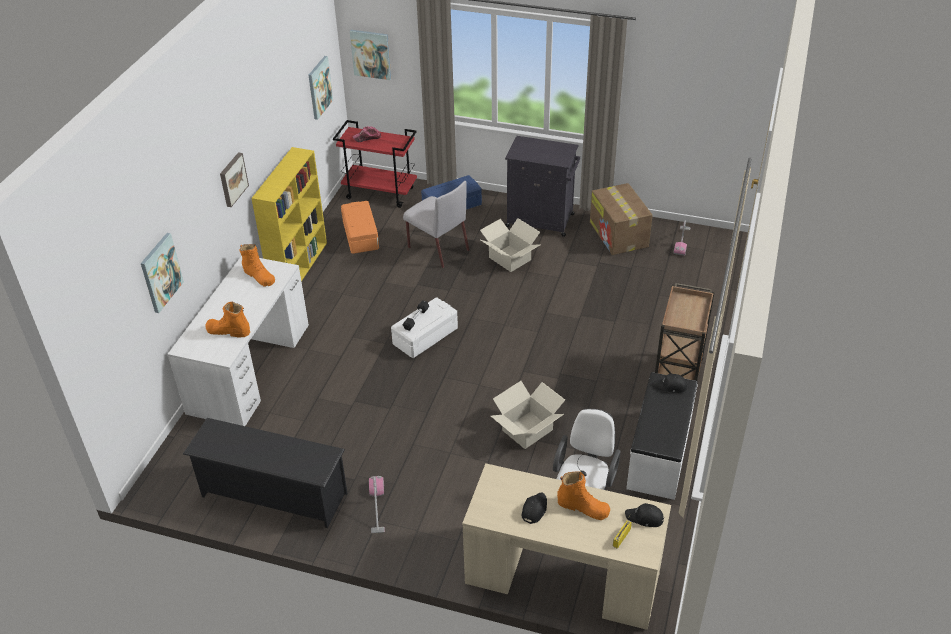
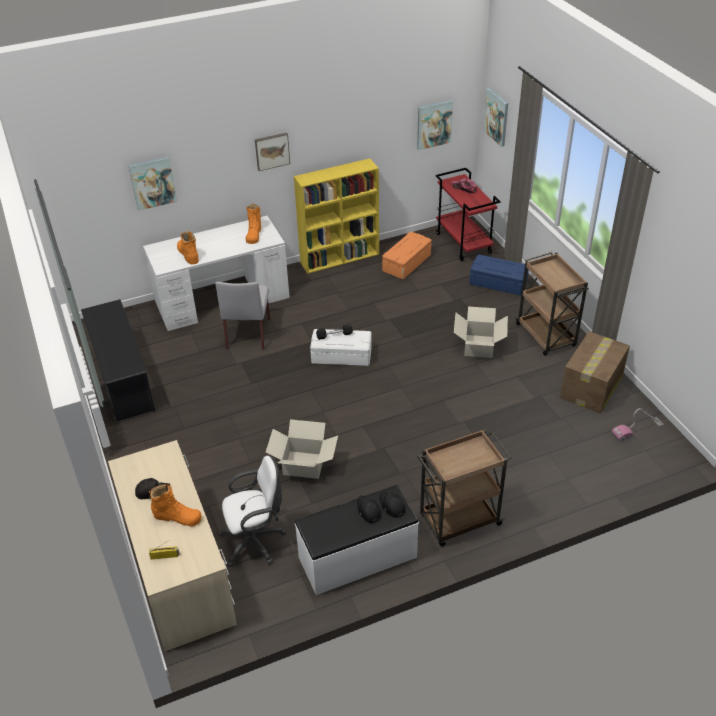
camera: 50 degrees right, 0 degrees up
vacuum cleaner [369,476,385,534] -> none
grey chair [403,181,469,268] -> grey chair moved to [215,282,270,350]
black cabinet [505,136,580,237] -> brown cart [516,252,589,356]
orange boot [557,471,610,520] -> orange boot turned 60 degrees counterclockwise [149,484,202,527]
black cap [625,503,664,527] -> black cap moved to [357,496,381,523]

